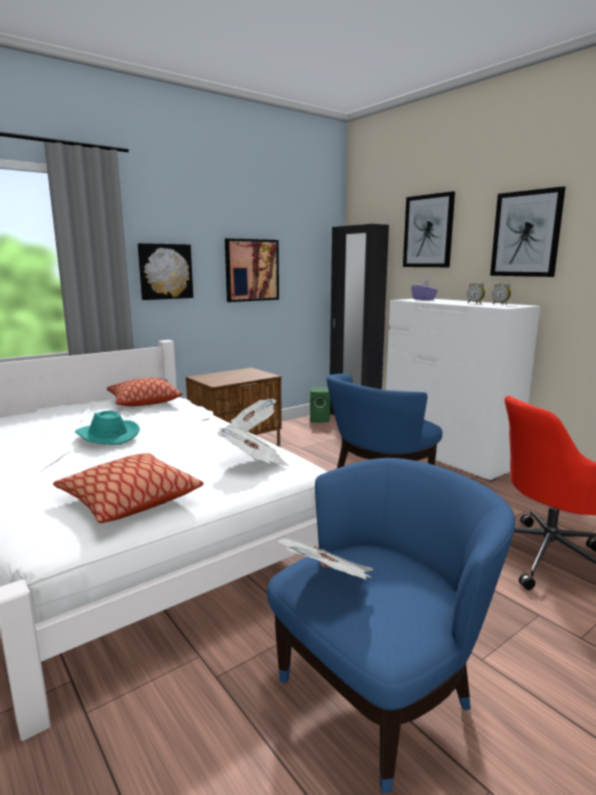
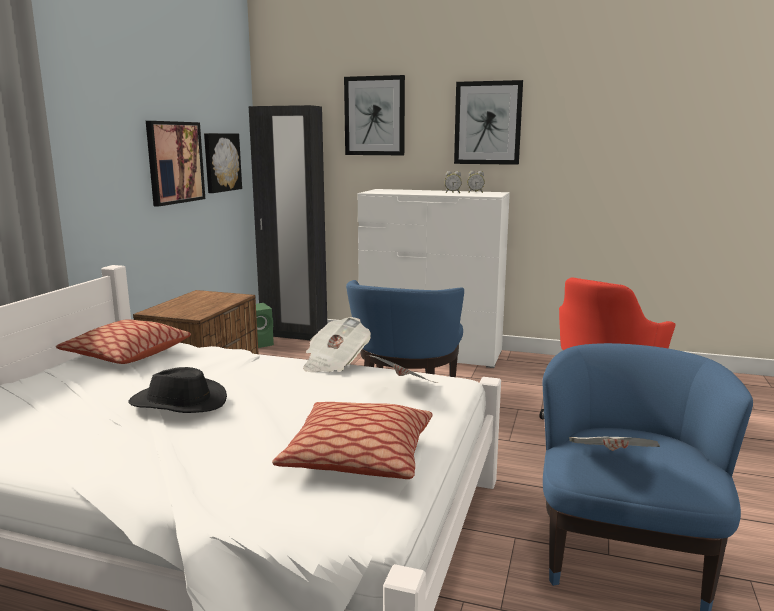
camera: 35 degrees left, 0 degrees up
turquoise hat [75,411,140,445] -> black hat [128,367,227,413]
picture [138,243,193,300] -> picture moved to [204,133,242,193]
purple tissue box [411,280,438,300] -> none

